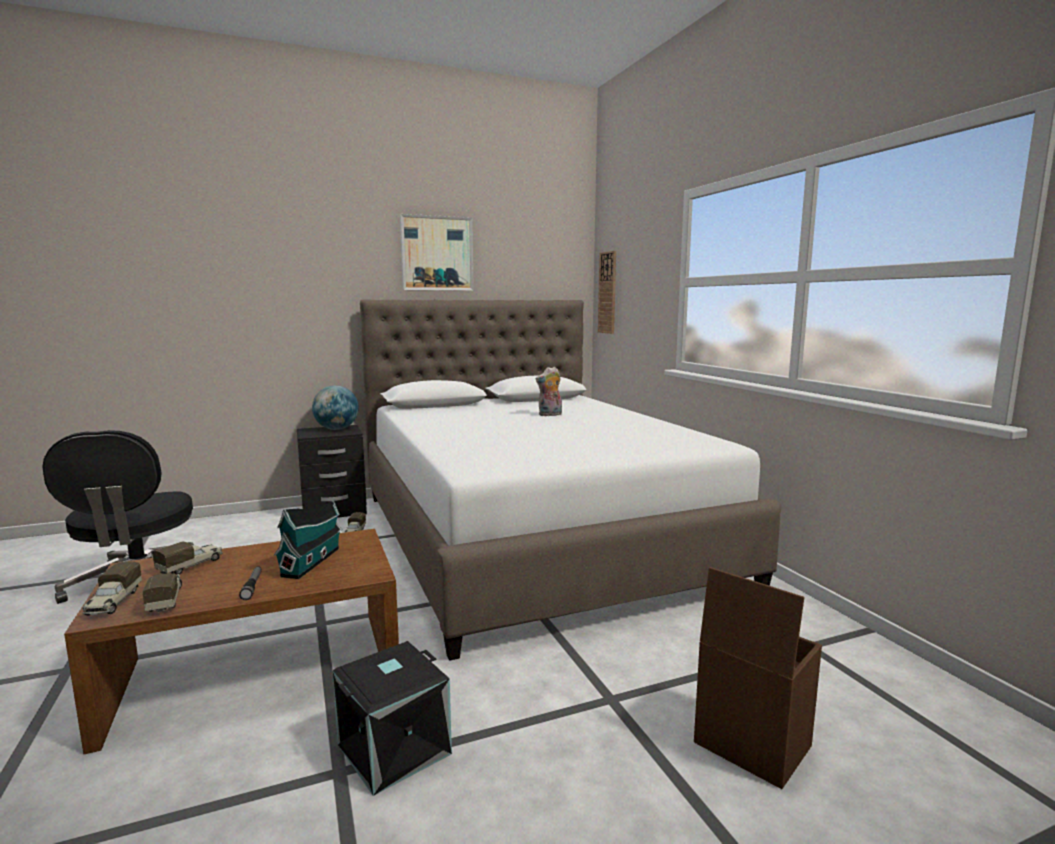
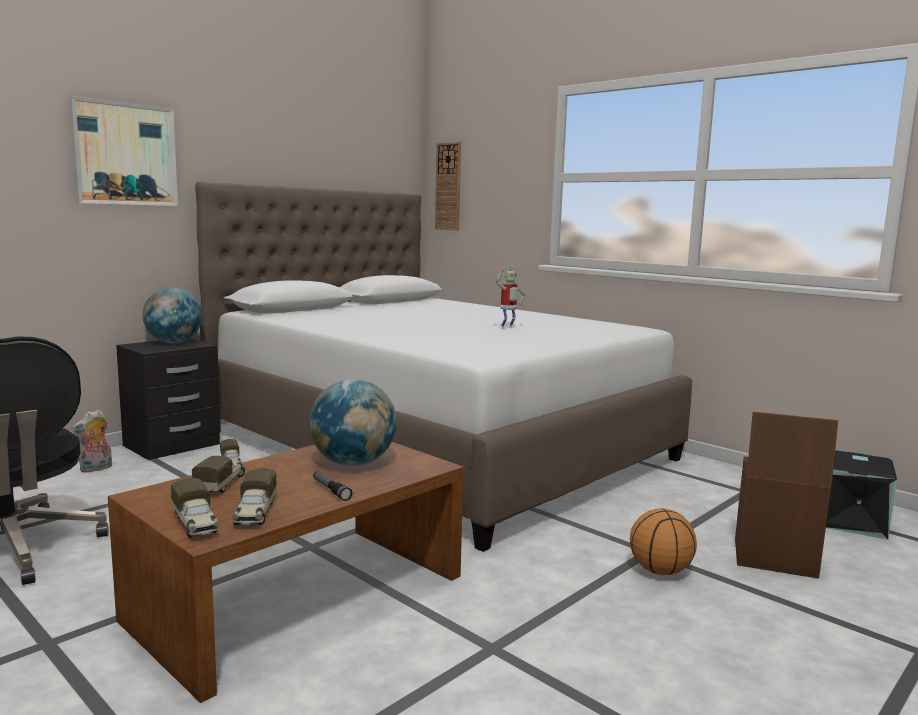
camera: 25 degrees left, 0 degrees up
toy truck [142,573,182,613] -> toy truck turned 135 degrees counterclockwise [232,468,277,525]
toy house [273,500,342,579] -> globe [309,379,397,466]
black storage box [333,641,452,796] -> black storage box moved to [826,450,897,540]
picture [400,214,474,291] -> picture moved to [69,96,178,206]
plush toy [536,366,562,416] -> plush toy moved to [71,409,112,473]
none -> toy robot [496,265,525,329]
none -> basketball [630,509,697,575]

